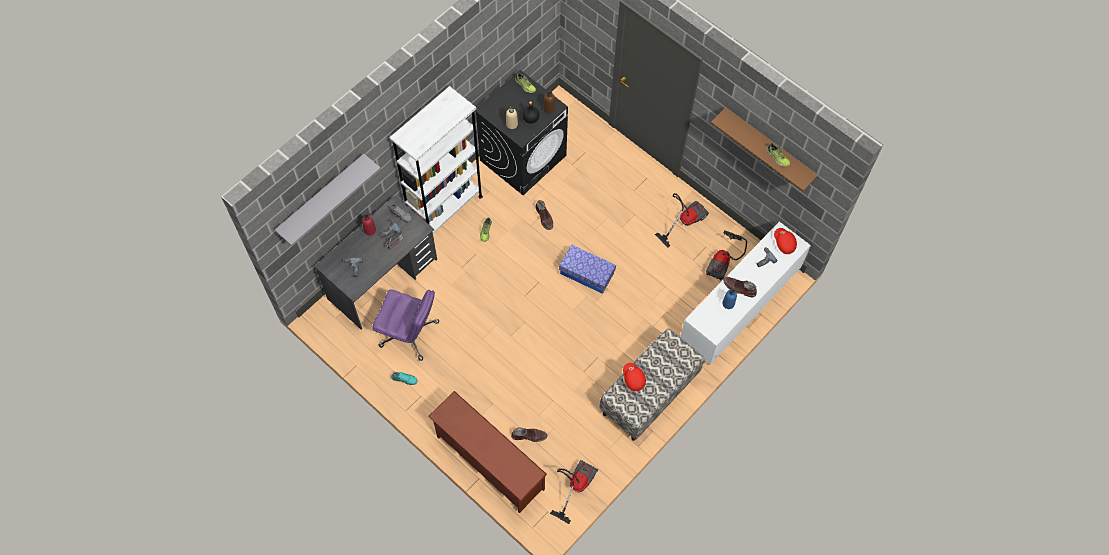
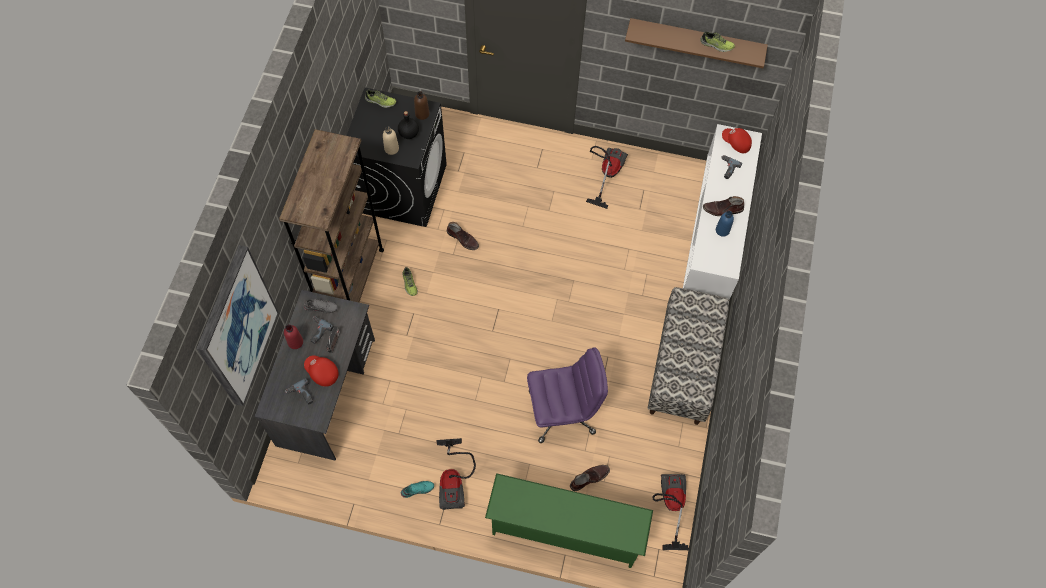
camera: 30 degrees left, 0 degrees up
grey shelf [275,154,381,246] -> picture [196,245,279,406]
purple office chair [372,289,439,361] -> purple office chair moved to [527,347,608,443]
white bookcase [389,86,483,233] -> brown bookcase [279,129,384,302]
brown shoe rack [428,391,547,513] -> green shoe rack [485,473,653,568]
storage box [559,245,616,294] -> none
red cap [623,363,646,391] -> red cap moved to [304,355,339,387]
vacuum cleaner [706,230,747,281] -> vacuum cleaner moved to [436,438,476,510]

